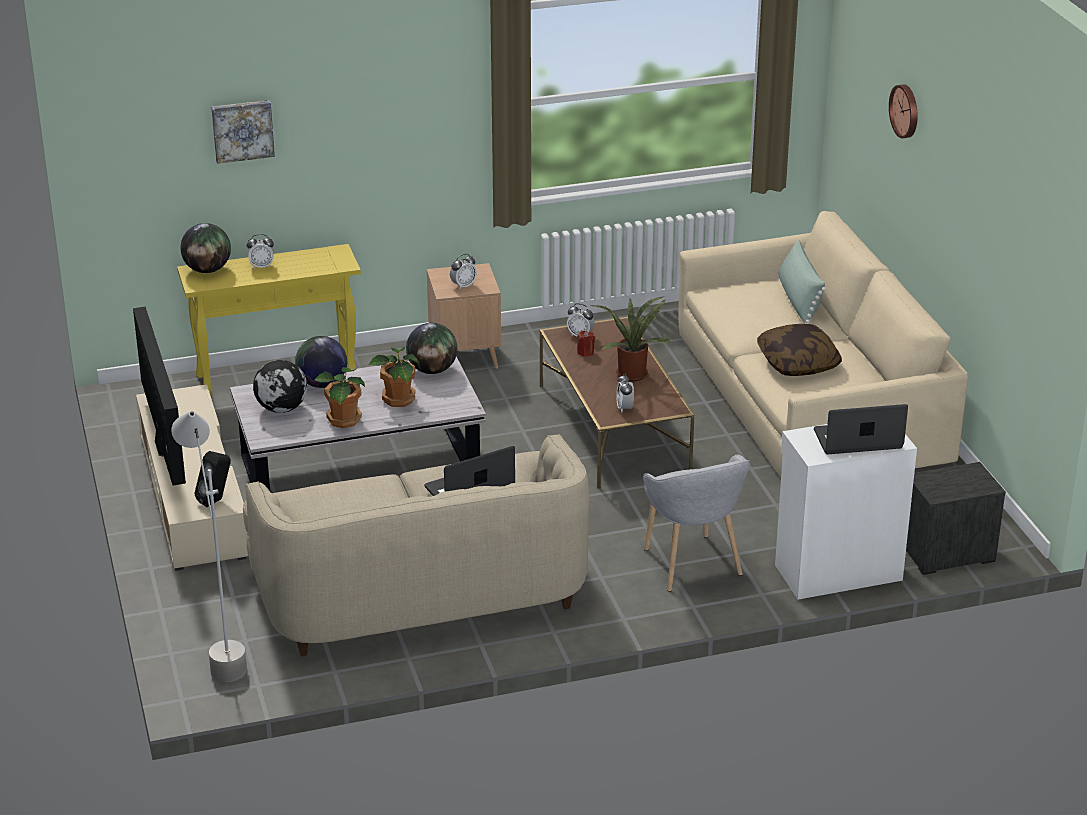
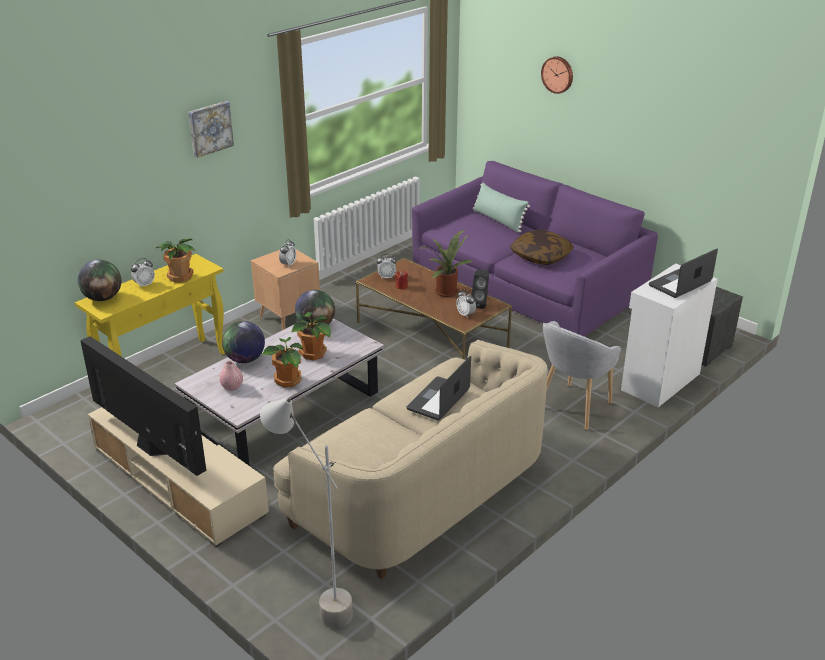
camera: 30 degrees left, 0 degrees up
black speaker [195,451,231,507] -> black speaker moved to [471,270,489,309]
picture [211,100,275,164] -> picture moved to [188,101,234,158]
globe [253,360,307,413] -> pink vase [219,361,243,391]
grey armchair [643,455,750,592] -> grey armchair turned 90 degrees clockwise [543,321,621,430]
beige sofa [679,211,968,477] -> purple sofa [412,161,658,337]
none -> potted plant [156,239,195,283]

